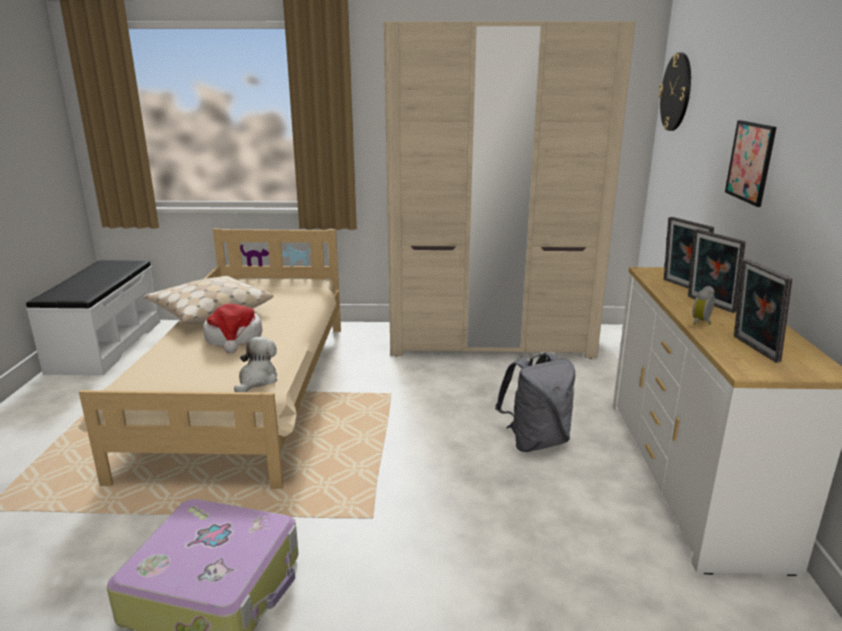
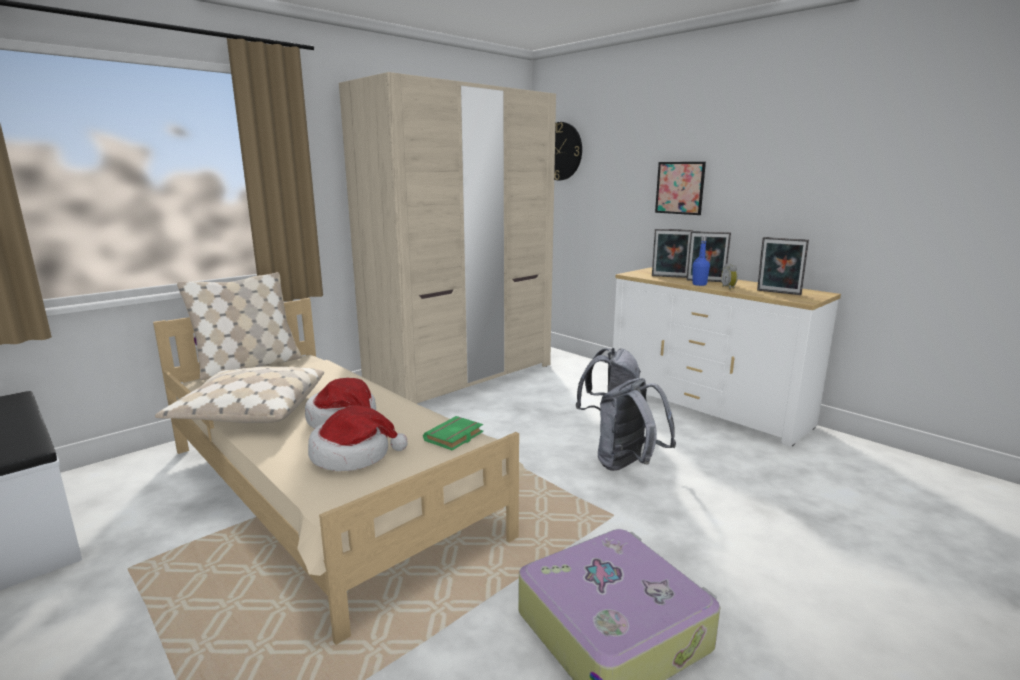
camera: 45 degrees left, 5 degrees down
plush toy [234,337,277,392] -> green book [423,416,483,450]
none -> beige pillow [177,272,301,380]
none -> hat [308,405,408,471]
none -> grey backpack [598,378,676,471]
none -> blue bottle [693,236,710,286]

